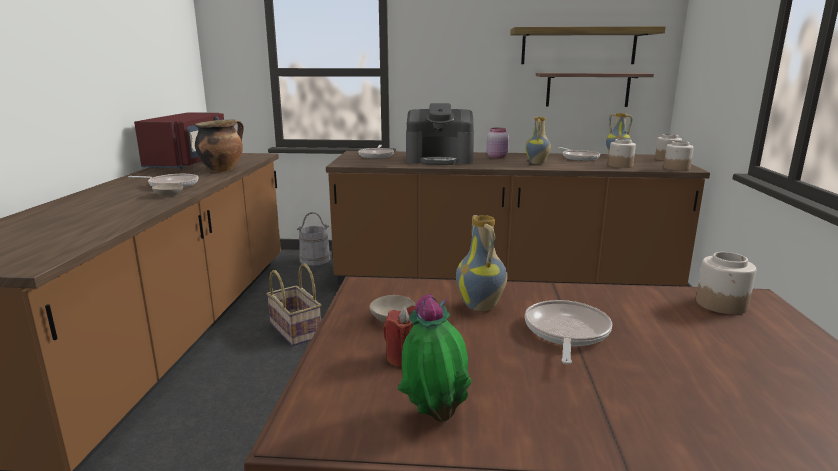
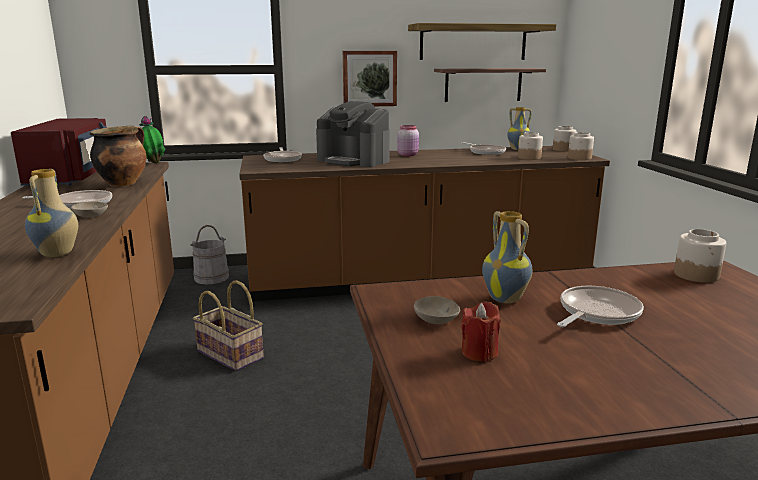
camera: 15 degrees left, 0 degrees up
potted plant [398,294,472,422] -> potted plant moved to [139,116,166,164]
coffee machine [406,103,474,165] -> coffee machine turned 45 degrees clockwise [316,101,390,167]
vase [525,117,551,164] -> vase moved to [25,169,78,257]
frying pan [525,300,612,364] -> frying pan turned 45 degrees clockwise [557,286,644,327]
none -> picture [343,51,397,106]

